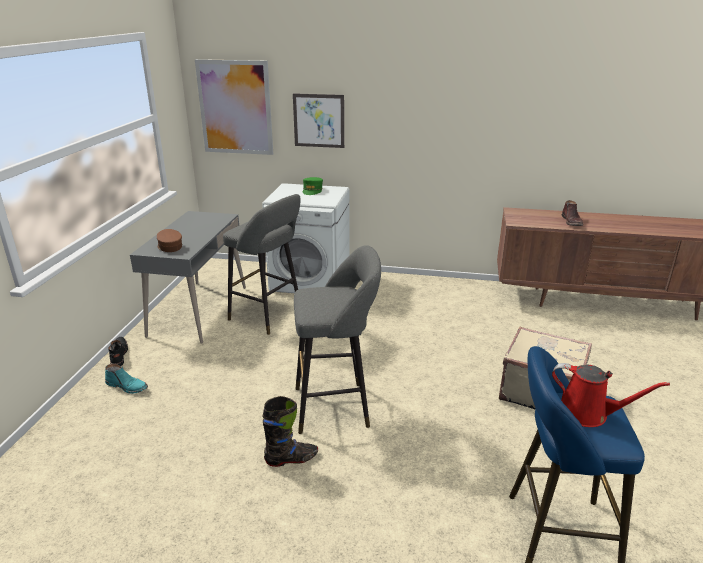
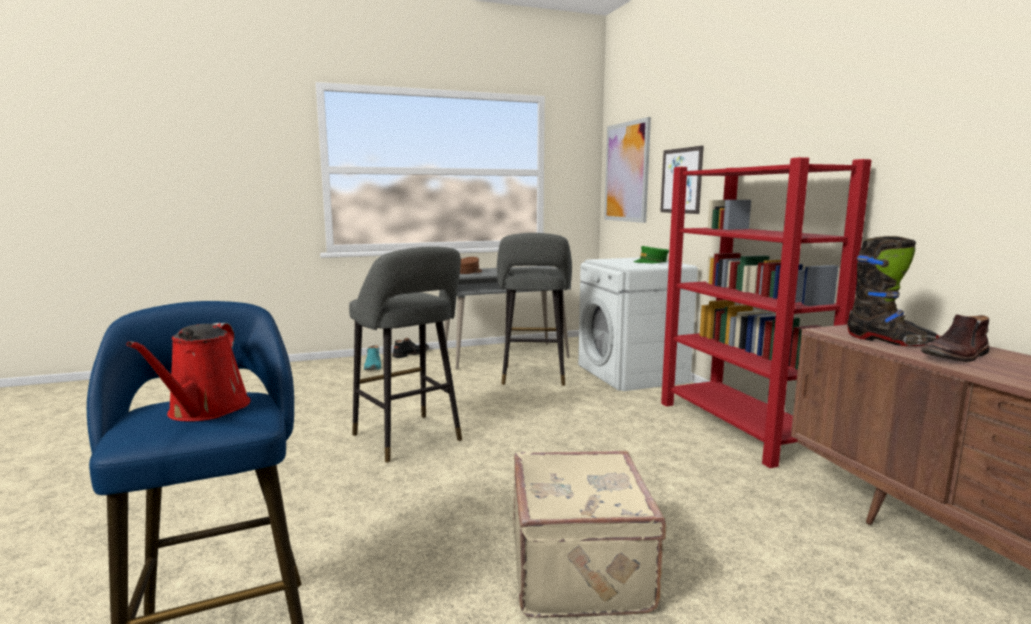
camera: 60 degrees right, 15 degrees down
black boot [263,396,318,467] -> black boot moved to [847,236,939,346]
none -> red bookcase [661,157,871,468]

